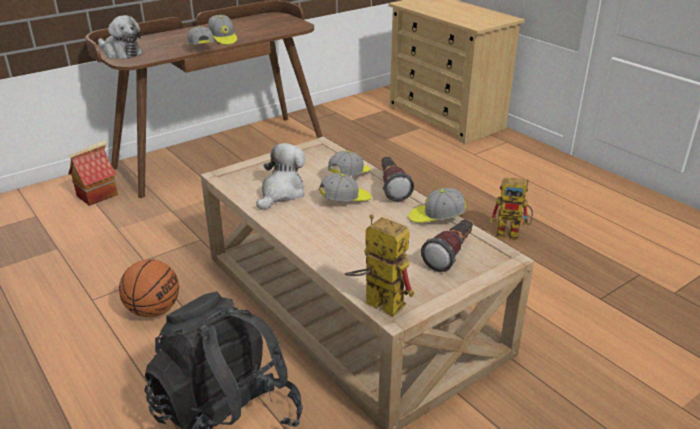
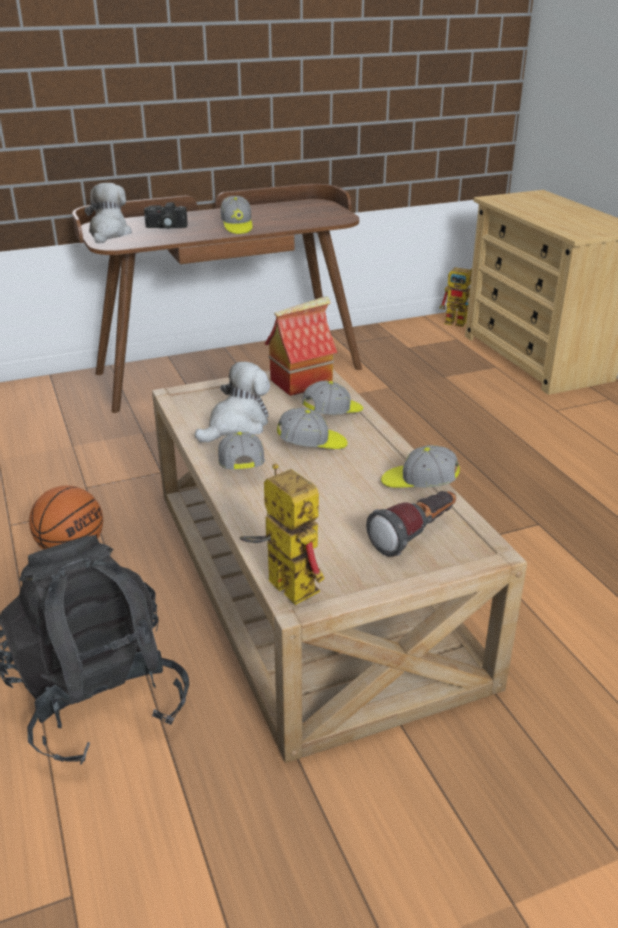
camera: 15 degrees right, 0 degrees up
toy house [68,140,118,206] -> toy house moved to [265,296,337,396]
plush toy [98,15,143,59] -> plush toy turned 135 degrees counterclockwise [84,183,132,244]
cap [186,26,214,45] -> cap moved to [218,432,265,470]
flashlight [381,157,414,201] -> none
toy robot [490,178,533,240] -> toy robot moved to [439,267,472,327]
none -> camera [144,202,188,229]

